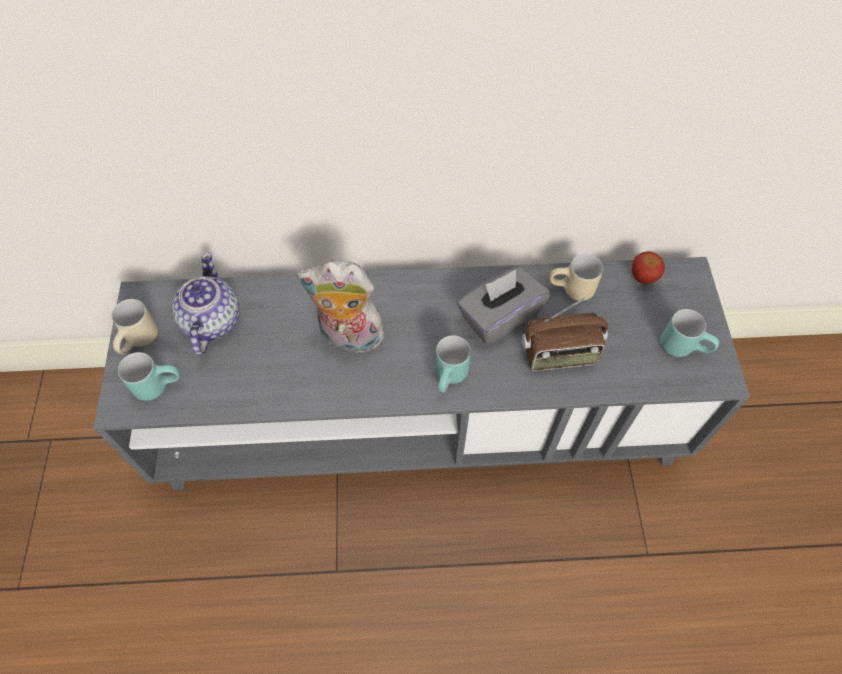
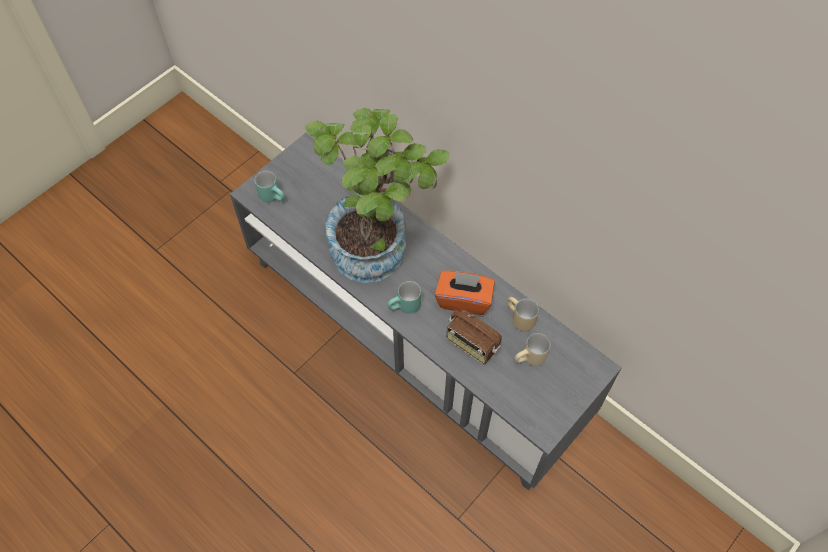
camera: 45 degrees right, 0 degrees up
beige mug [112,299,158,354] -> beige mug moved to [514,333,550,366]
teapot [172,252,240,355] -> none
plush toy [297,260,388,354] -> potted plant [305,108,450,283]
grey tissue box [457,267,550,345] -> orange tissue box [435,271,495,315]
apple [632,252,665,284] -> none
turquoise mug [661,309,719,357] -> none

